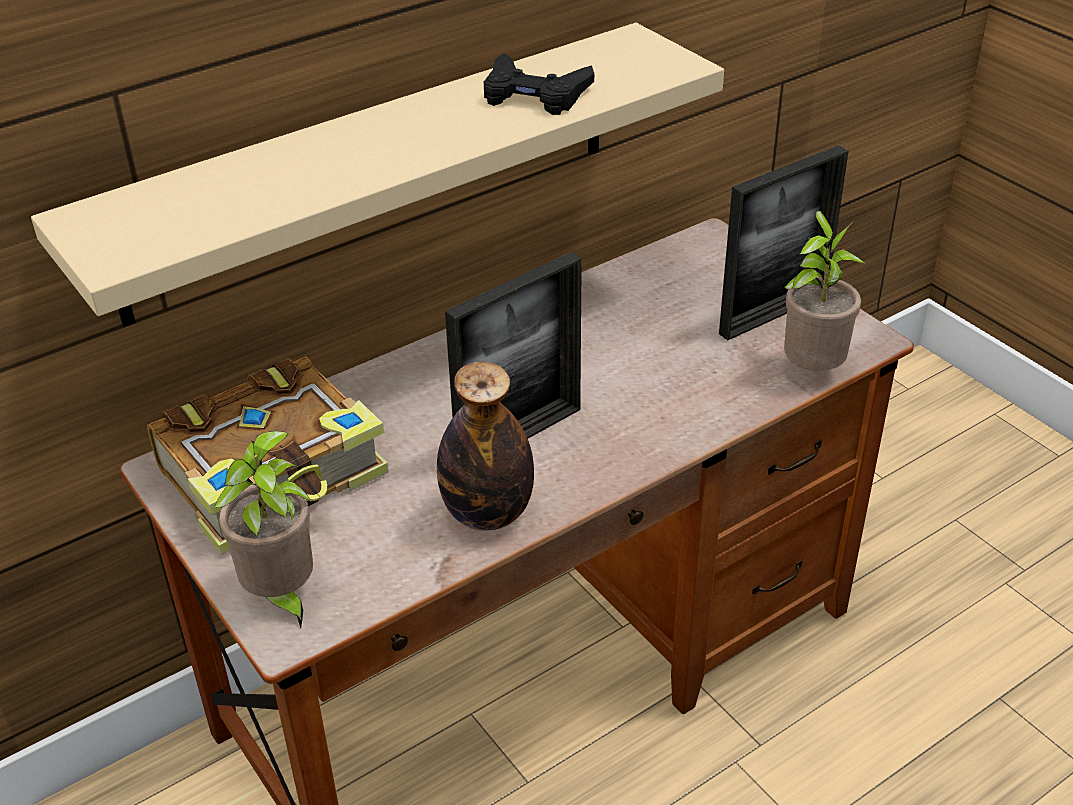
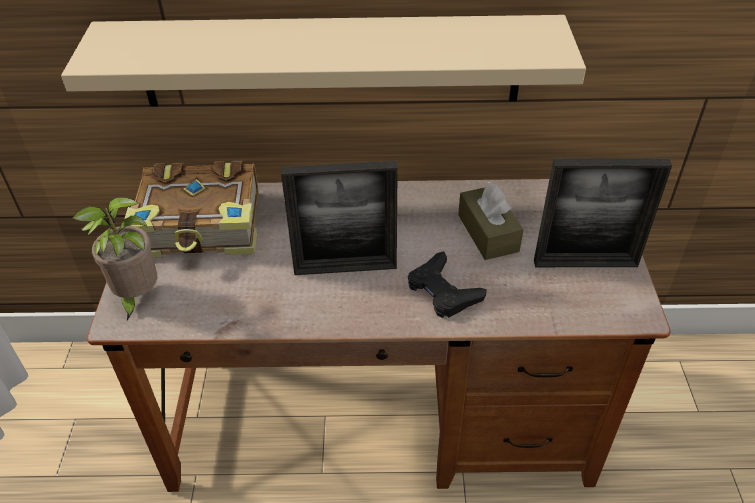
camera: 35 degrees right, 5 degrees up
bottle [437,362,534,531] -> none
black game controller [484,53,594,115] -> black game controller moved to [408,251,487,318]
potted plant [784,211,864,371] -> none
none -> brown tissue box [458,183,524,260]

